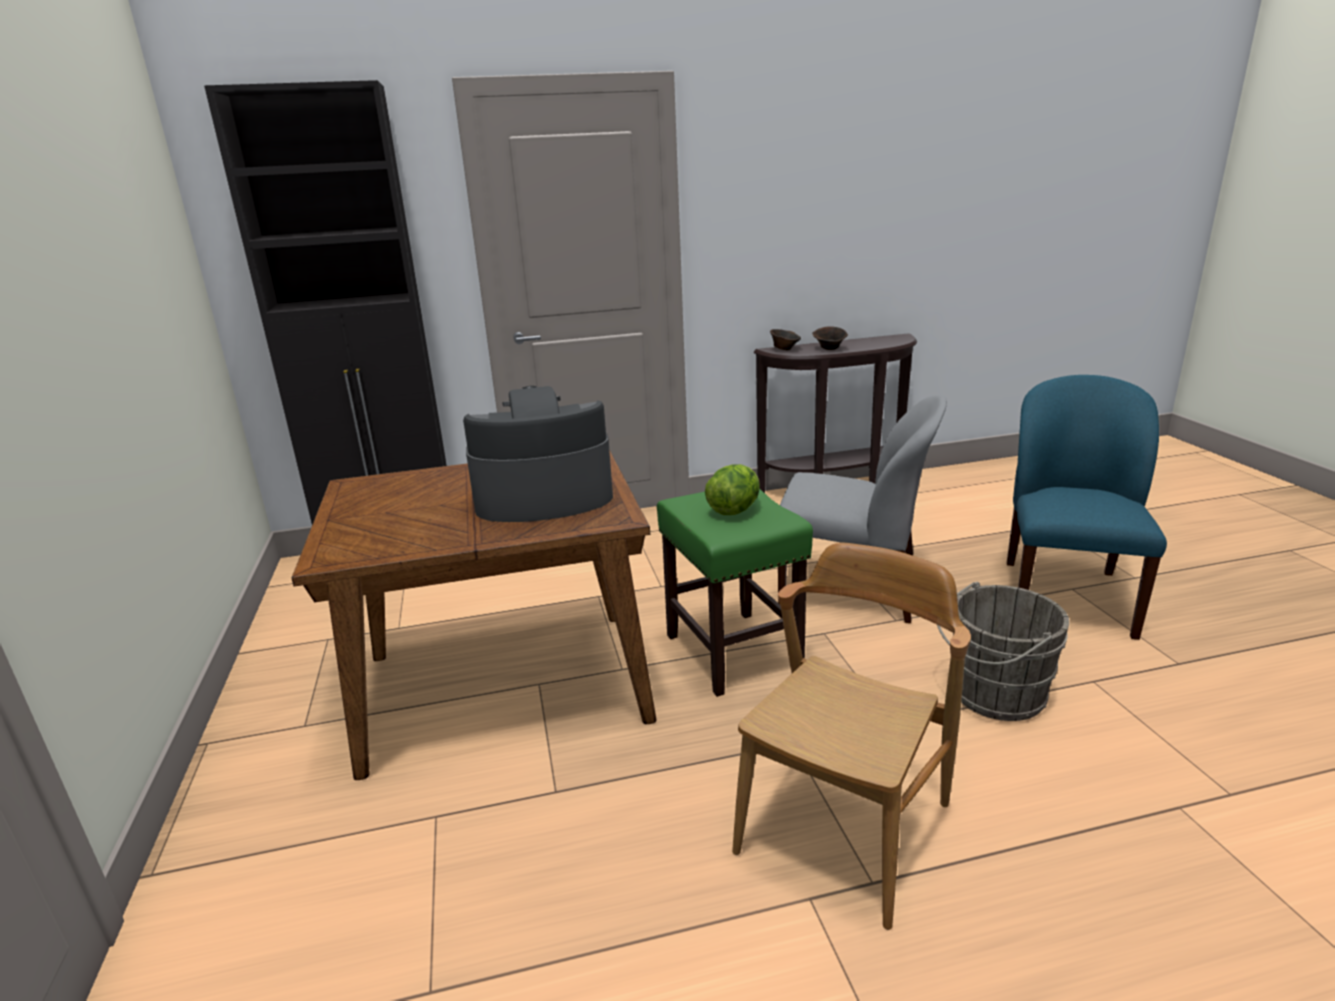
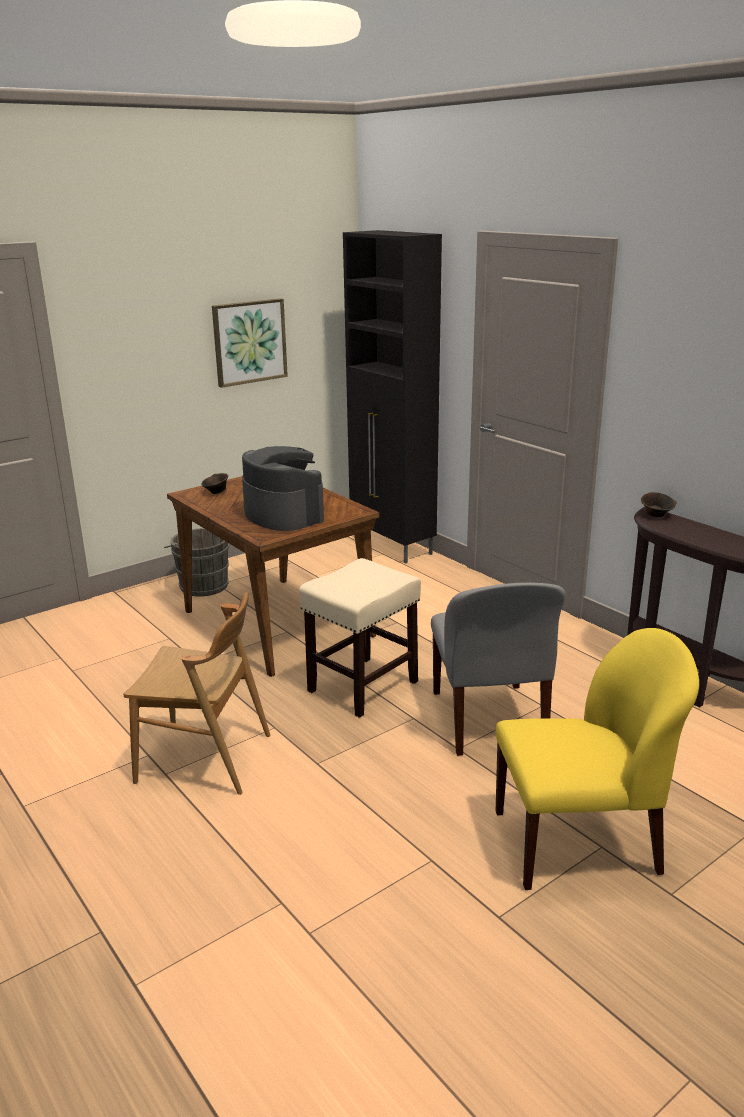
camera: 65 degrees right, 0 degrees up
green stool [657,489,813,697] -> beige stool [299,558,421,718]
lettuce [705,464,760,515] -> none
brown bowl [813,326,848,350] -> brown bowl moved to [202,473,228,494]
grey bucket [937,582,1069,721] -> grey bucket moved to [164,528,229,597]
blue chair [1007,375,1167,640] -> yellow chair [496,628,699,890]
none -> picture [212,298,288,388]

